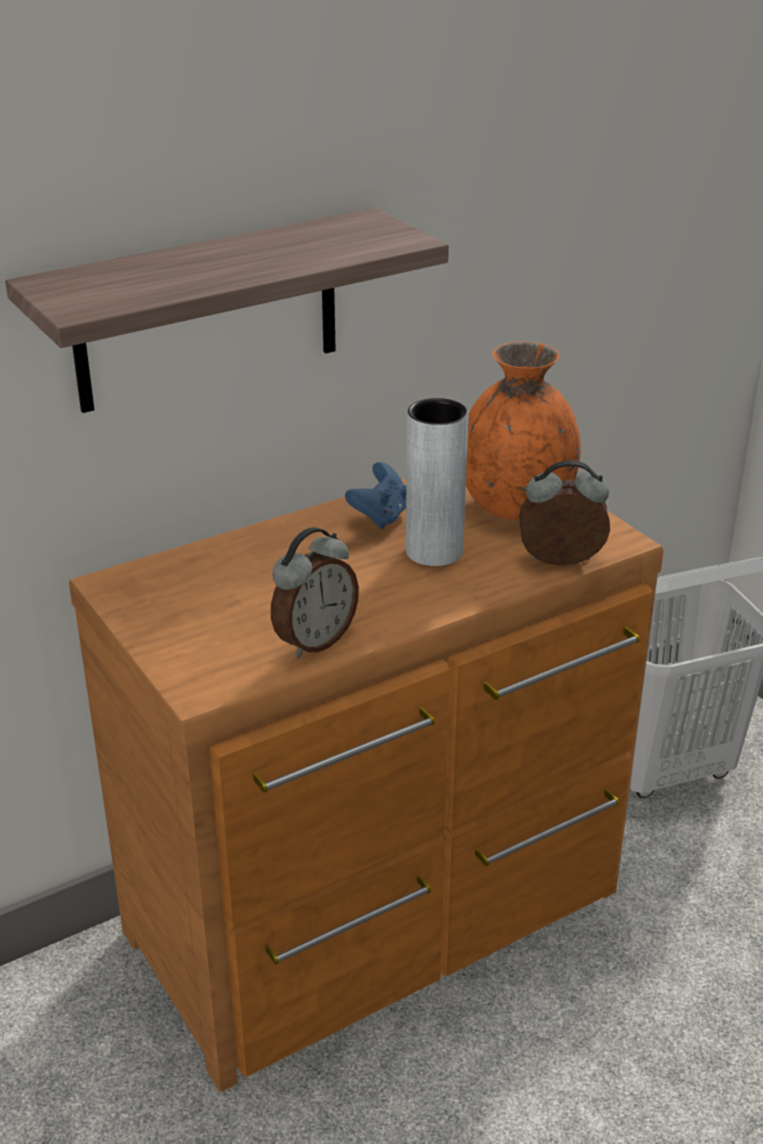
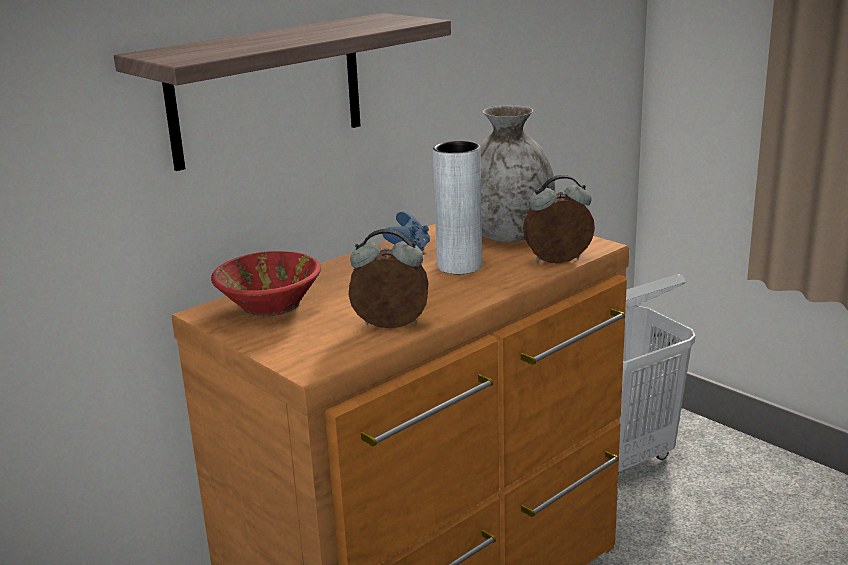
camera: 10 degrees left, 10 degrees down
alarm clock [271,527,359,658] -> alarm clock turned 120 degrees counterclockwise [348,229,429,328]
orange vase [466,341,581,520] -> grey vase [479,105,555,242]
none -> red bowl [211,251,321,316]

